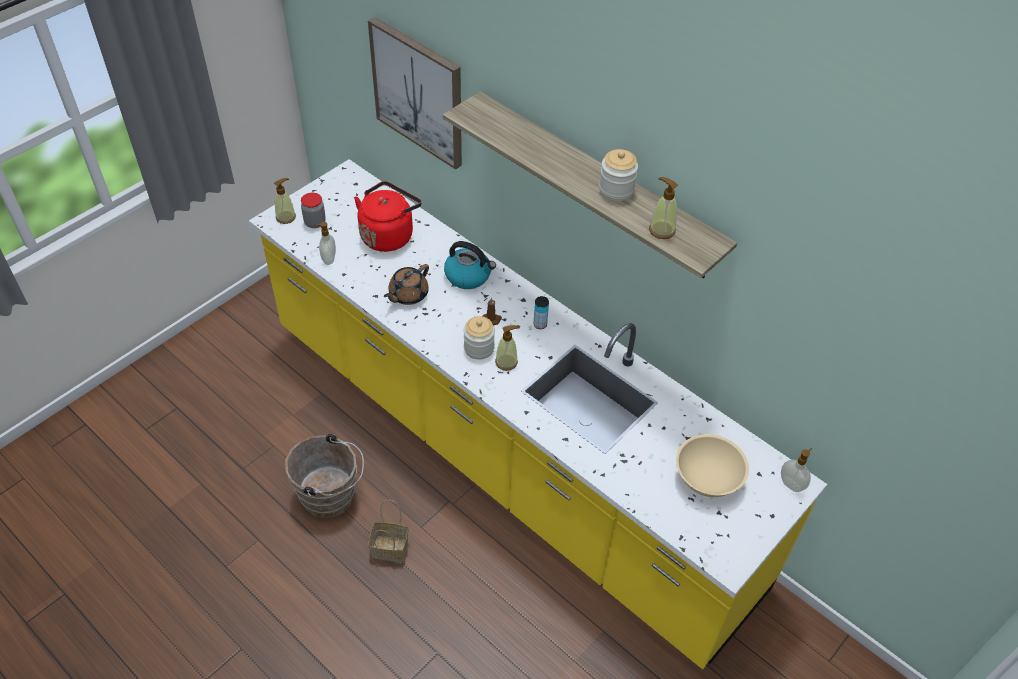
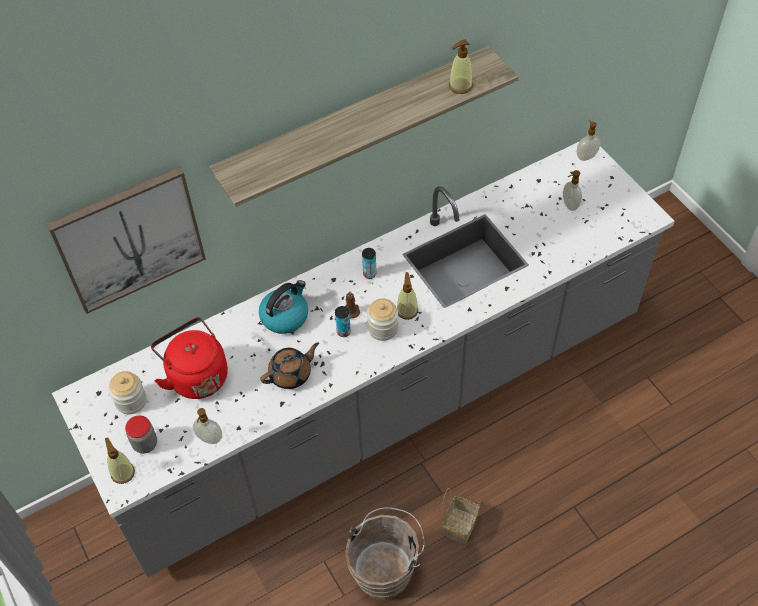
camera: 70 degrees left, 5 degrees up
yellow counter [249,159,827,669] -> grey counter [52,141,675,578]
brown teapot [384,264,429,305] -> brown teapot turned 90 degrees counterclockwise [260,342,319,389]
jar [599,149,638,201] -> jar moved to [109,371,147,414]
beige bowl [676,434,749,497] -> soap dispenser [563,170,582,211]
none -> can [335,306,351,337]

